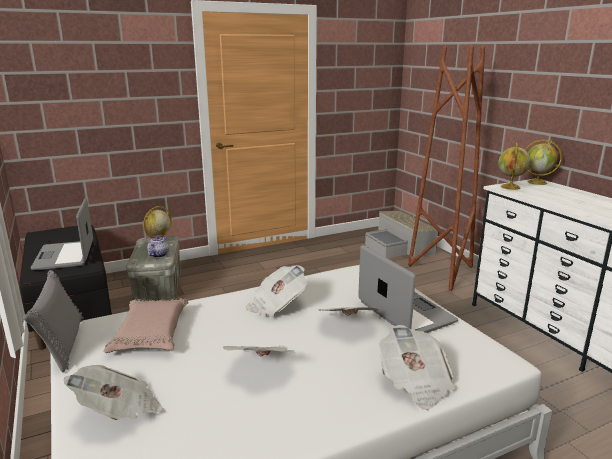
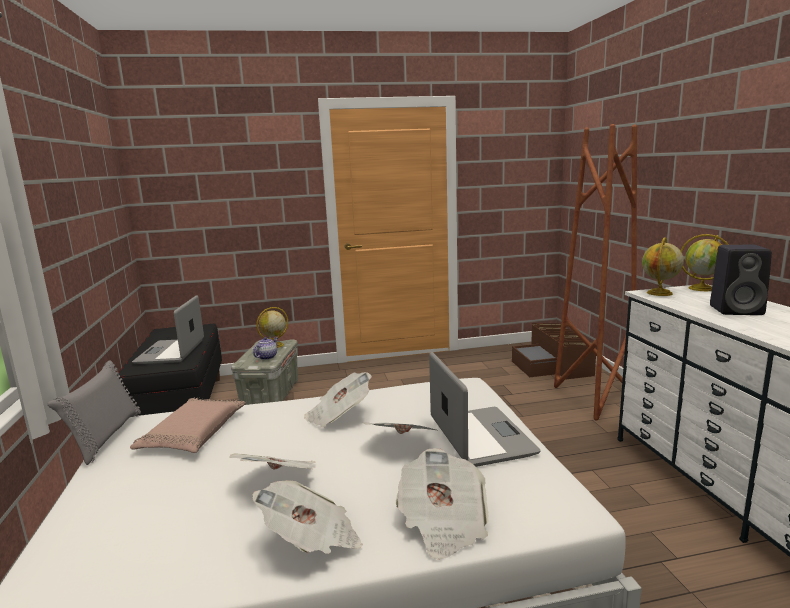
camera: 15 degrees right, 5 degrees down
newspaper [64,365,164,420] -> newspaper moved to [253,480,363,554]
grey storage box [365,211,438,258] -> brown storage box [512,323,597,380]
none -> black speaker [710,245,772,315]

